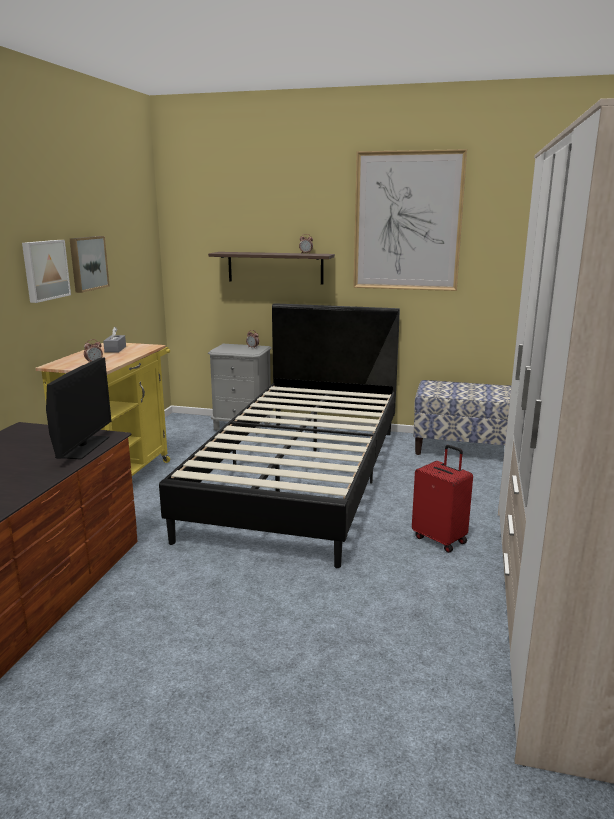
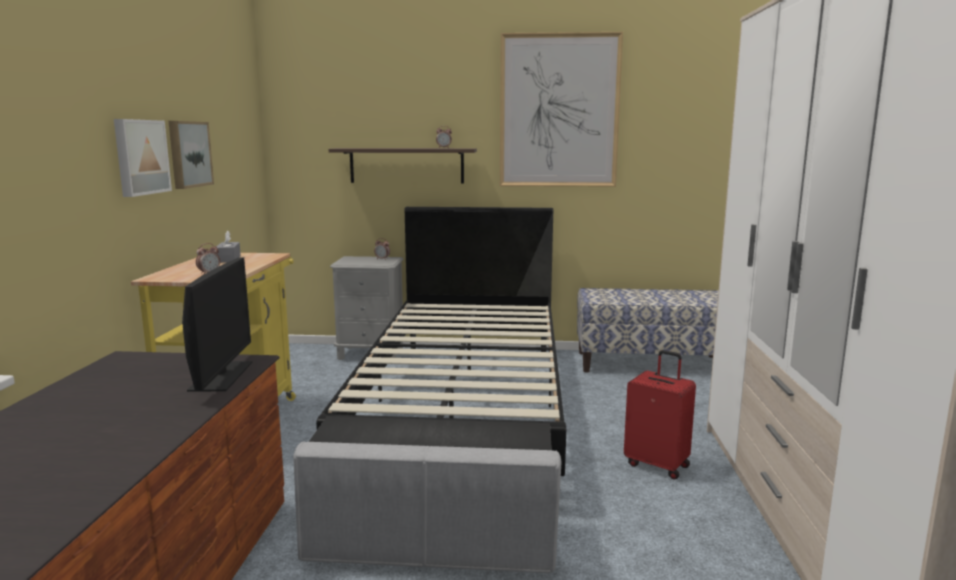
camera: 10 degrees left, 5 degrees down
none -> grey ottoman [293,416,561,573]

